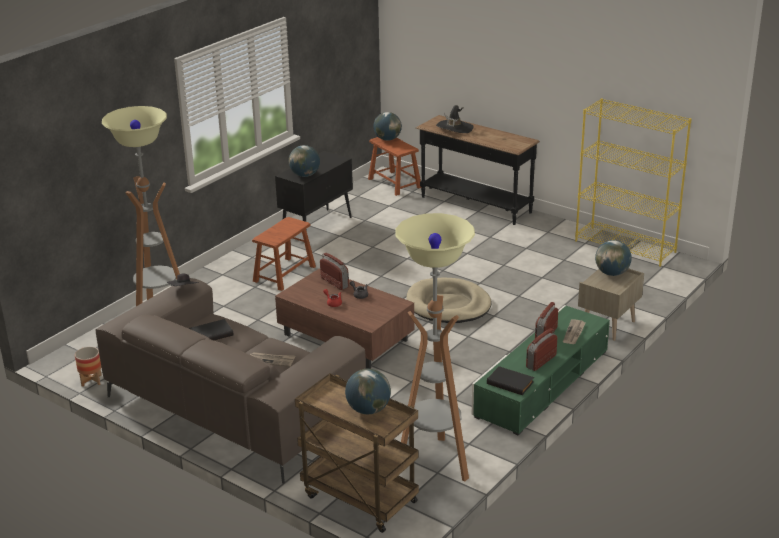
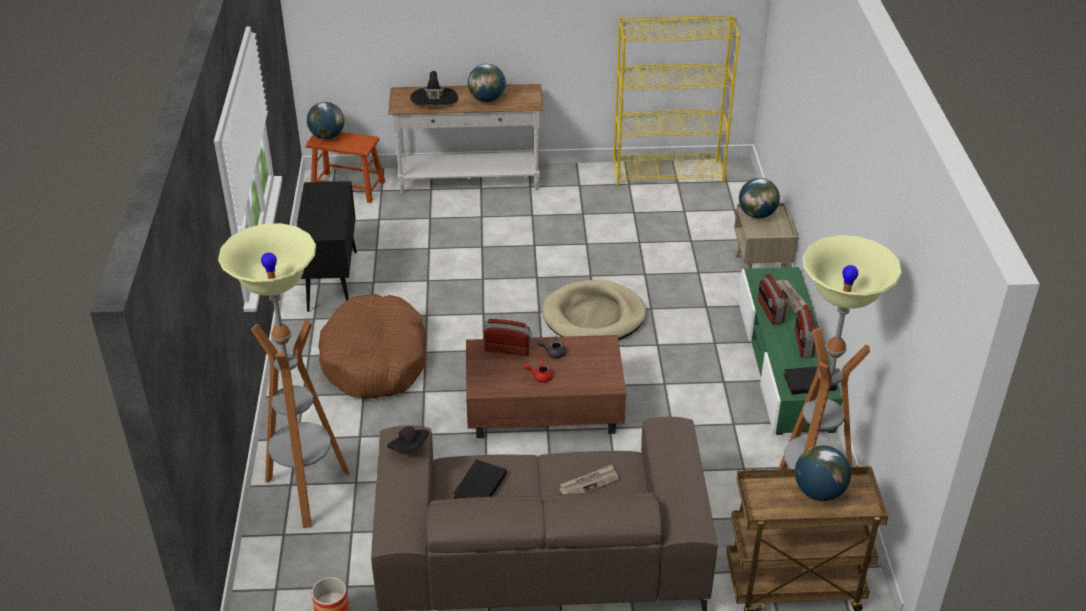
camera: 40 degrees left, 10 degrees up
brown stool [252,217,316,291] -> brown dog bed [318,294,426,399]
globe [289,145,320,177] -> globe moved to [468,64,506,102]
black console table [416,115,540,225] -> white console table [388,84,543,194]

